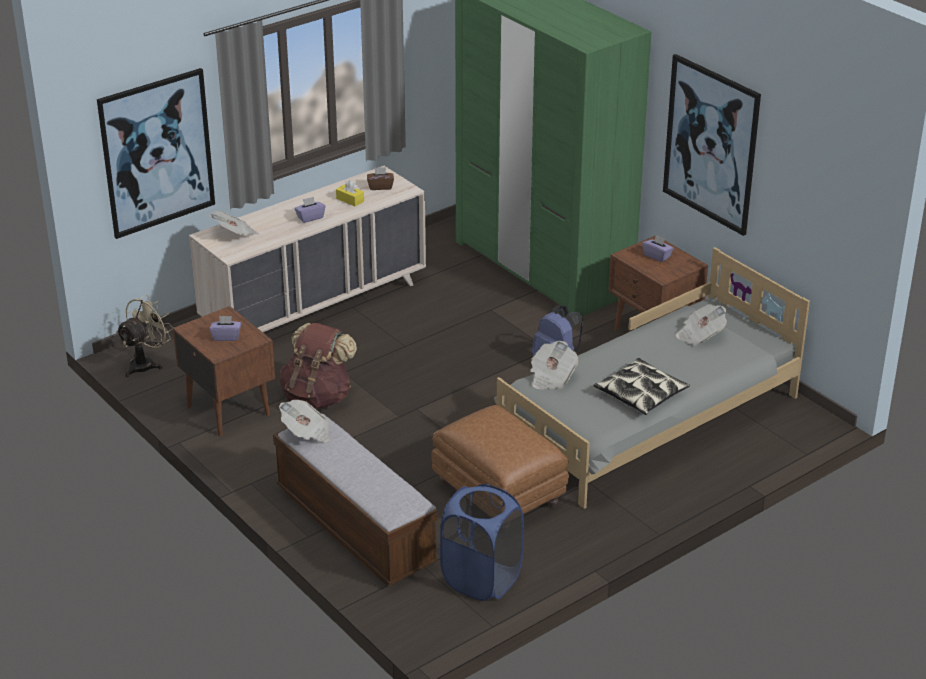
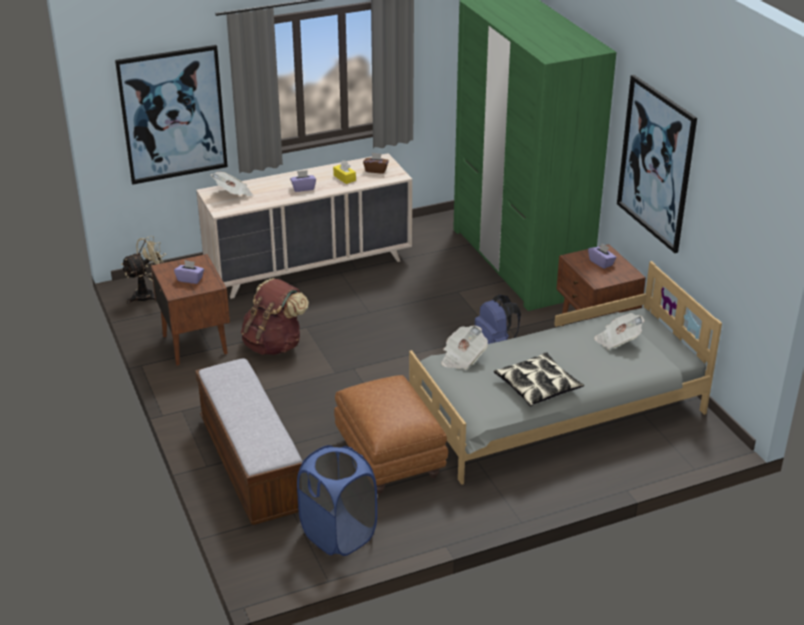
camera: 15 degrees right, 0 degrees up
newspaper [279,400,330,443] -> none

